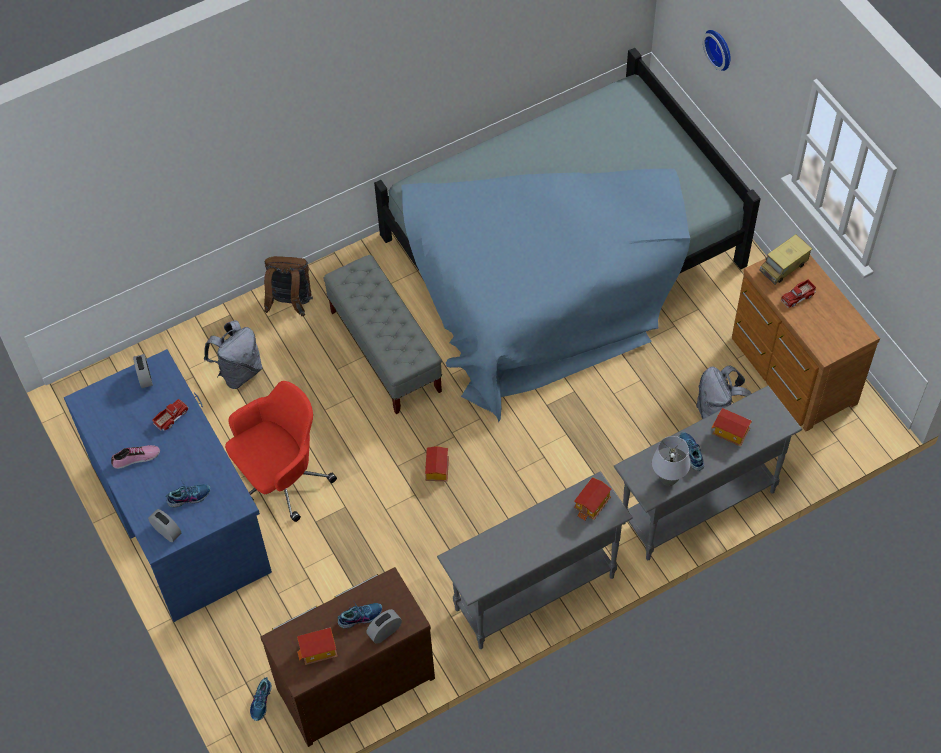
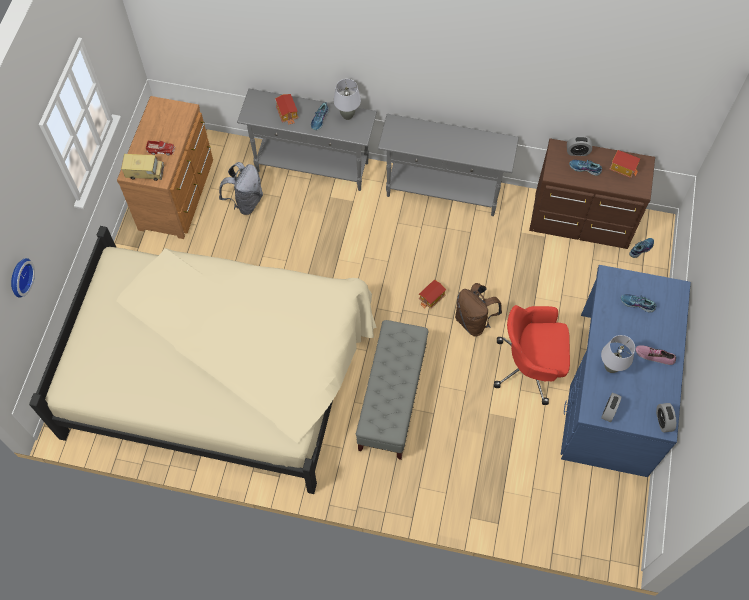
camera: 140 degrees left, 5 degrees up
alarm clock [148,509,181,542] -> alarm clock moved to [656,403,676,432]
toy truck [152,399,189,430] -> grey table lamp [601,335,635,373]
grey backpack [204,320,263,389] -> none
brown backpack [264,256,313,316] -> brown backpack moved to [455,283,502,337]
blue bed [374,48,760,422] -> beige bed [29,226,377,494]
toy house [574,477,611,520] -> none

